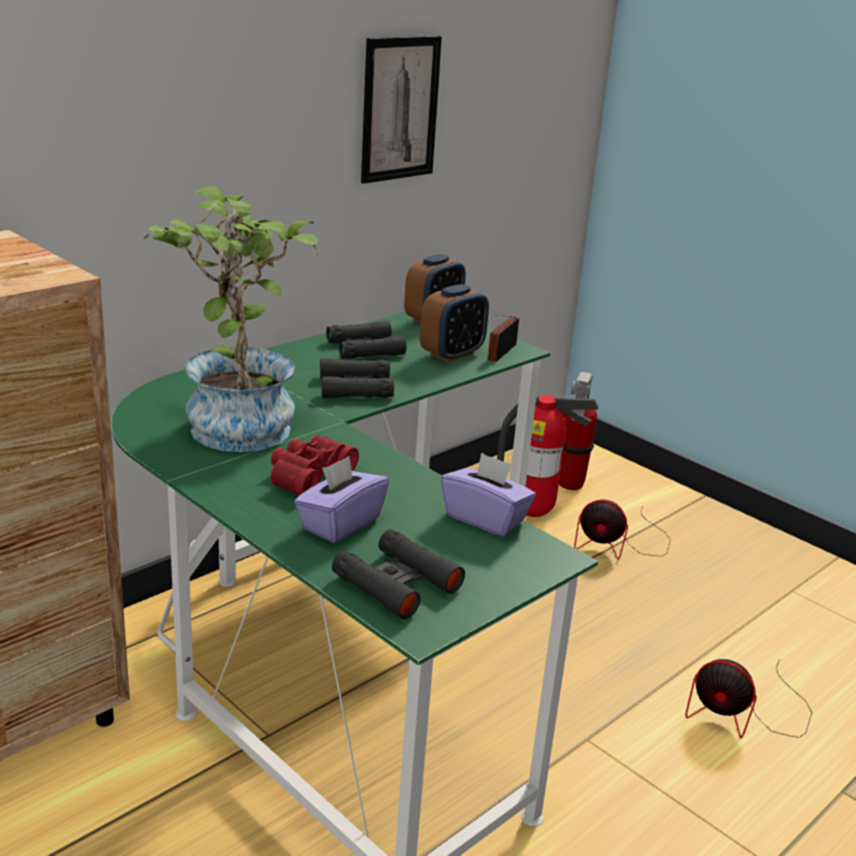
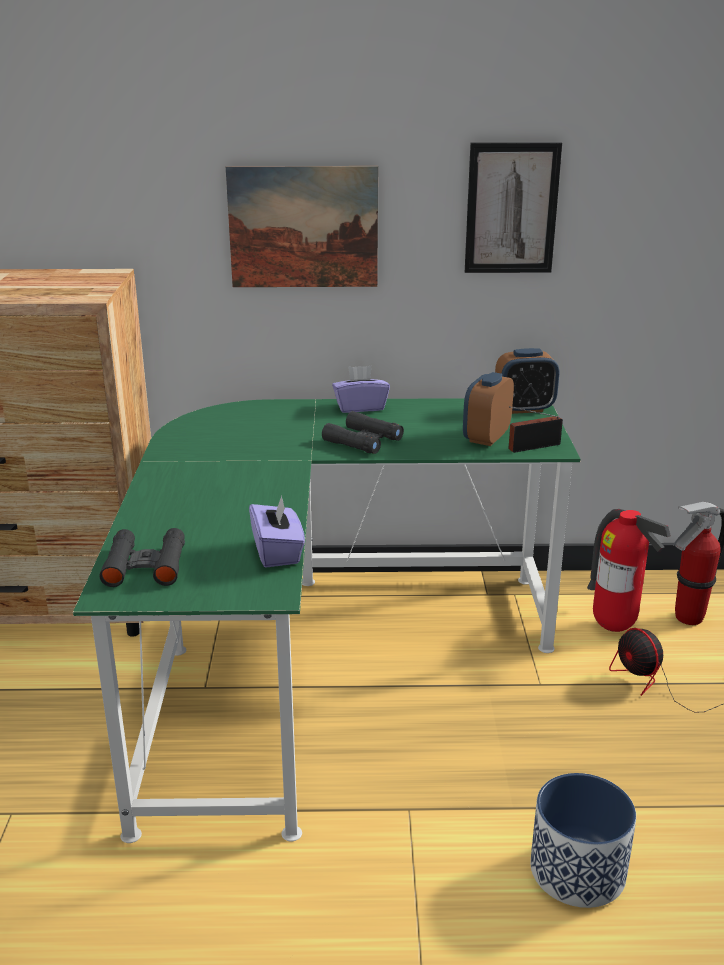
camera: 45 degrees right, 0 degrees up
potted plant [144,186,318,452] -> none
red binoculars [271,435,359,495] -> none
purple tissue box [294,456,389,543] -> purple tissue box moved to [332,366,390,413]
black binoculars [326,321,407,359] -> none
alarm clock [420,284,489,363] -> alarm clock turned 120 degrees clockwise [463,372,514,446]
fan [685,659,812,738] -> planter [530,773,636,908]
none -> picture [226,166,378,287]

